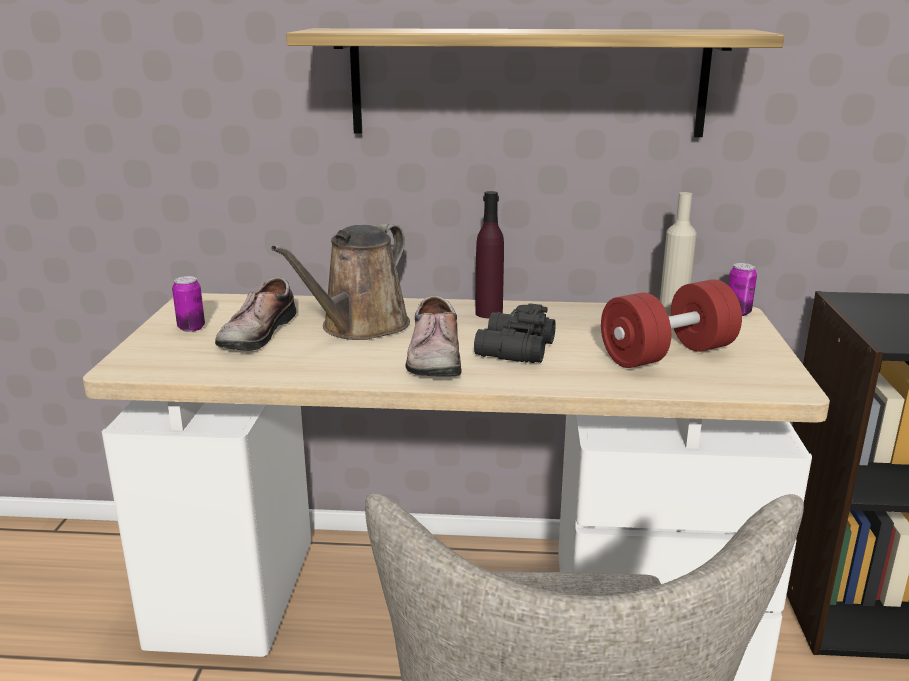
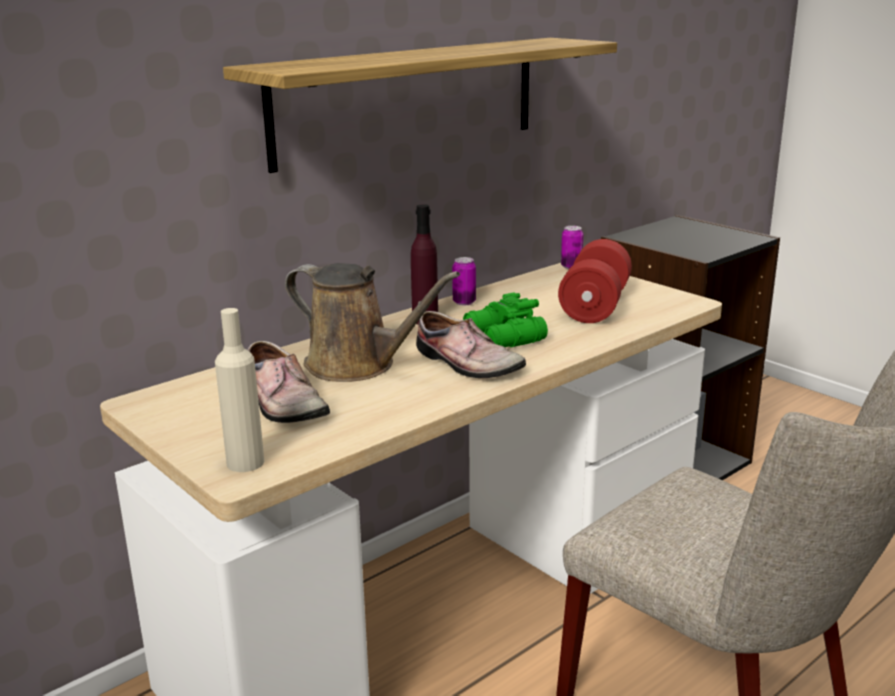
camera: 45 degrees left, 0 degrees up
can [172,276,205,332] -> can moved to [452,257,476,305]
brown watering can [271,224,410,340] -> brown watering can turned 45 degrees counterclockwise [285,263,460,382]
black binoculars [474,303,555,363] -> green binoculars [463,292,548,347]
beige bottle [660,192,697,317] -> beige bottle moved to [215,308,264,472]

